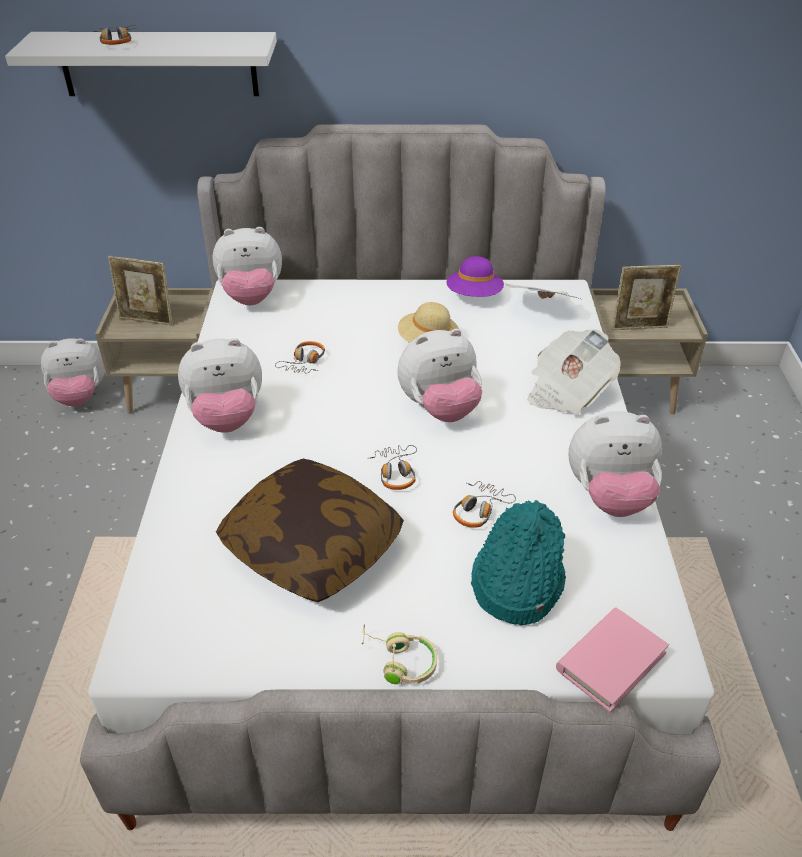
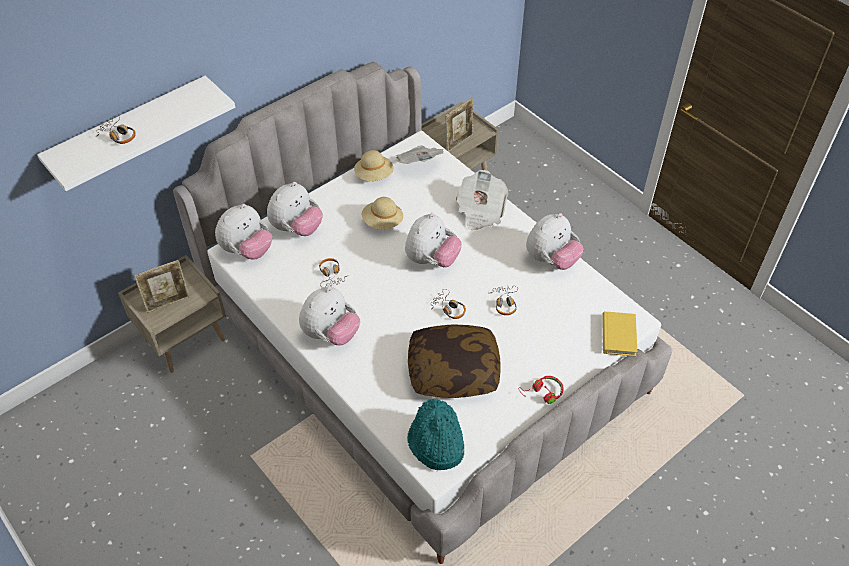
camera: 40 degrees left, 10 degrees up
plush toy [41,338,105,407] -> plush toy moved to [267,182,323,236]
beige headphones [362,624,437,685] -> red headphones [518,376,564,404]
purple hat [446,256,504,297] -> beige hat [354,150,394,181]
turquoise hat [471,500,566,625] -> turquoise hat moved to [407,398,464,470]
pink book [556,607,669,712] -> yellow book [602,312,637,357]

